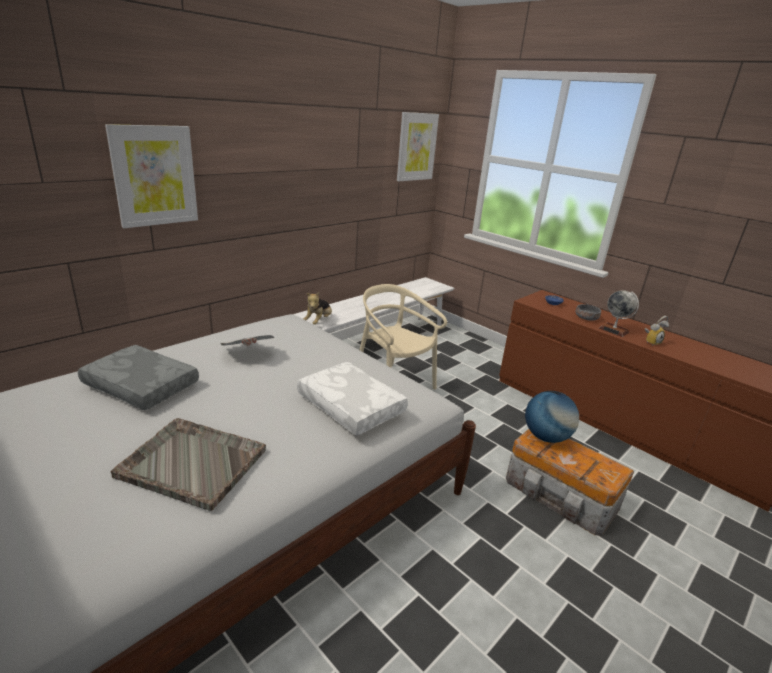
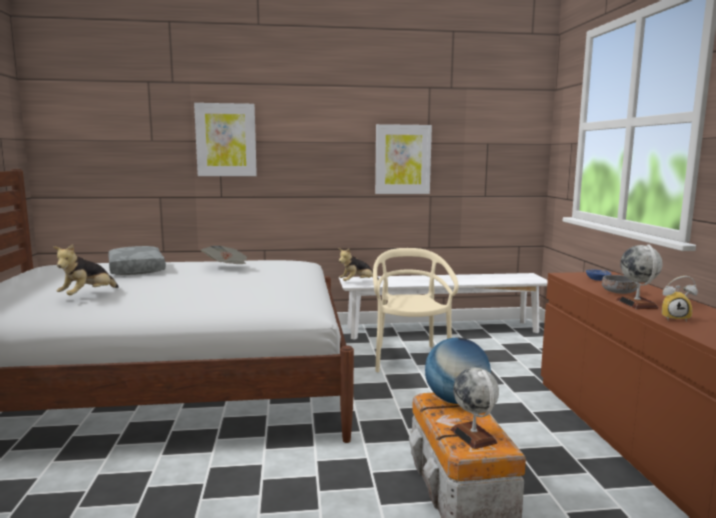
camera: 40 degrees right, 15 degrees down
grey tray [111,418,266,511] -> plush toy [53,244,119,295]
white pillow [297,362,408,436] -> none
picture [397,112,439,181] -> picture moved to [375,124,432,194]
none -> globe [451,368,499,449]

